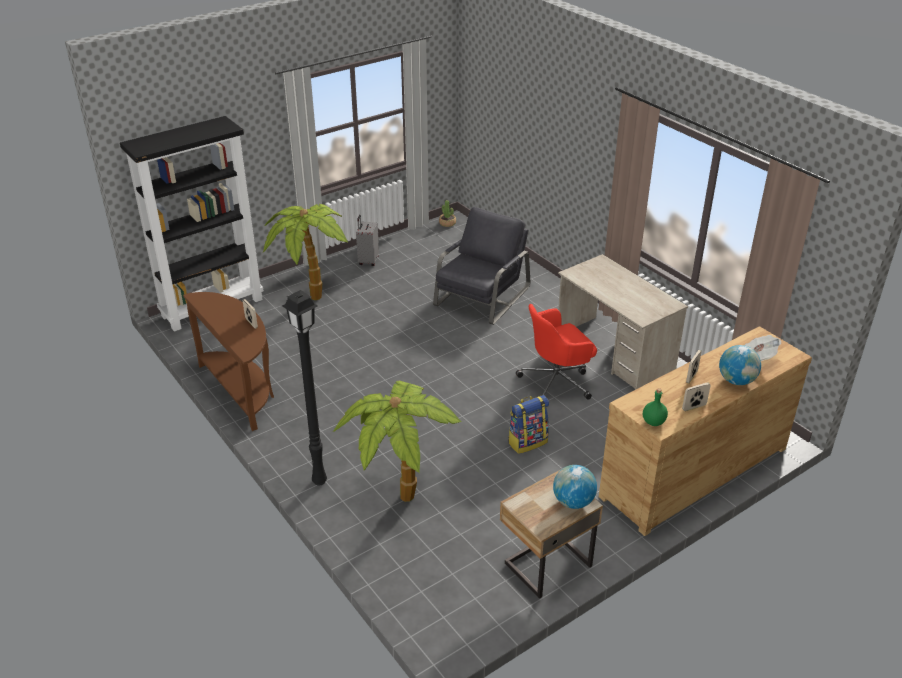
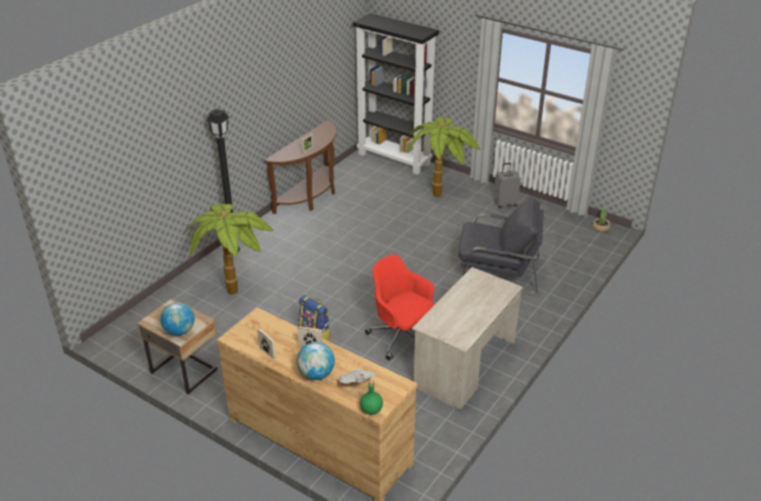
camera: 70 degrees right, 0 degrees up
green bottle [643,388,668,426] -> green bottle moved to [360,381,383,415]

